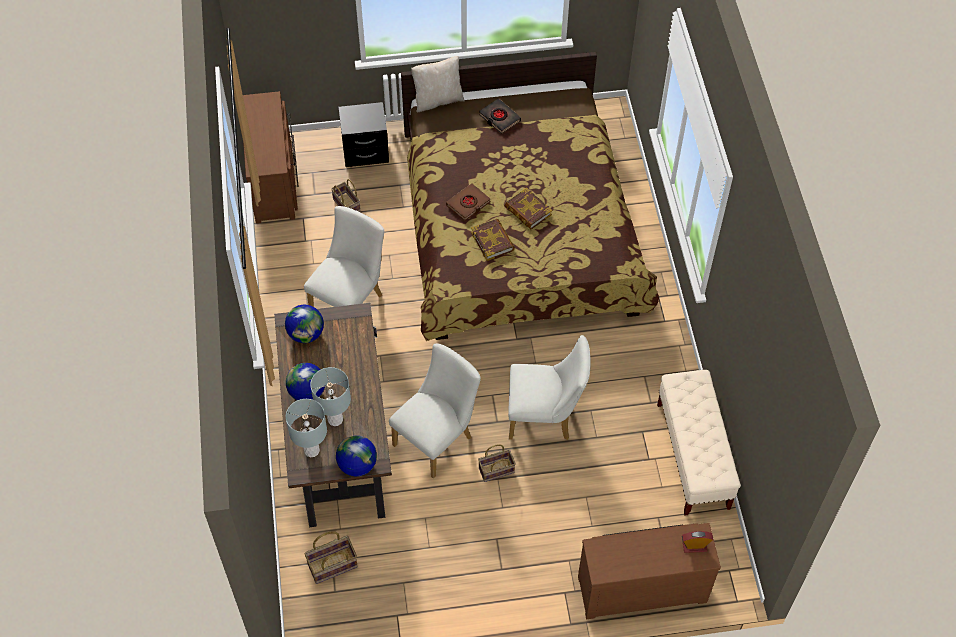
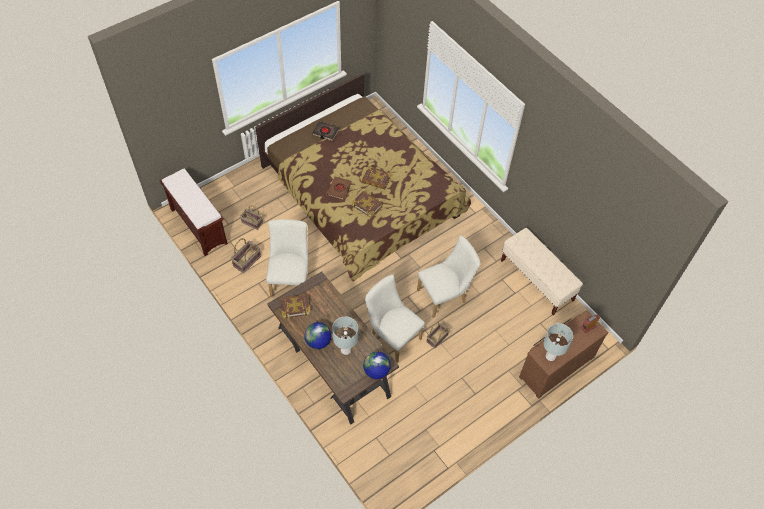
camera: 30 degrees left, 0 degrees up
brown dresser [243,91,299,224] -> brown bench [160,168,228,256]
globe [285,305,324,343] -> book [280,294,310,319]
grey table lamp [286,399,327,457] -> grey table lamp moved to [544,323,573,361]
basket [304,531,358,584] -> basket moved to [231,238,261,274]
black nightstand [339,102,389,167] -> none
white chair [389,343,481,479] -> white chair turned 60 degrees counterclockwise [365,275,425,362]
beige pillow [411,56,465,112] -> none

